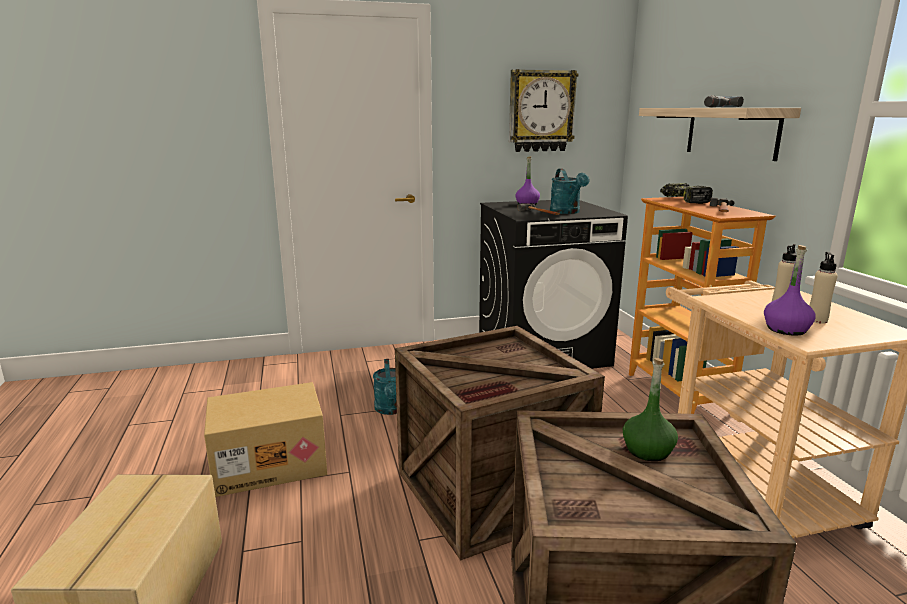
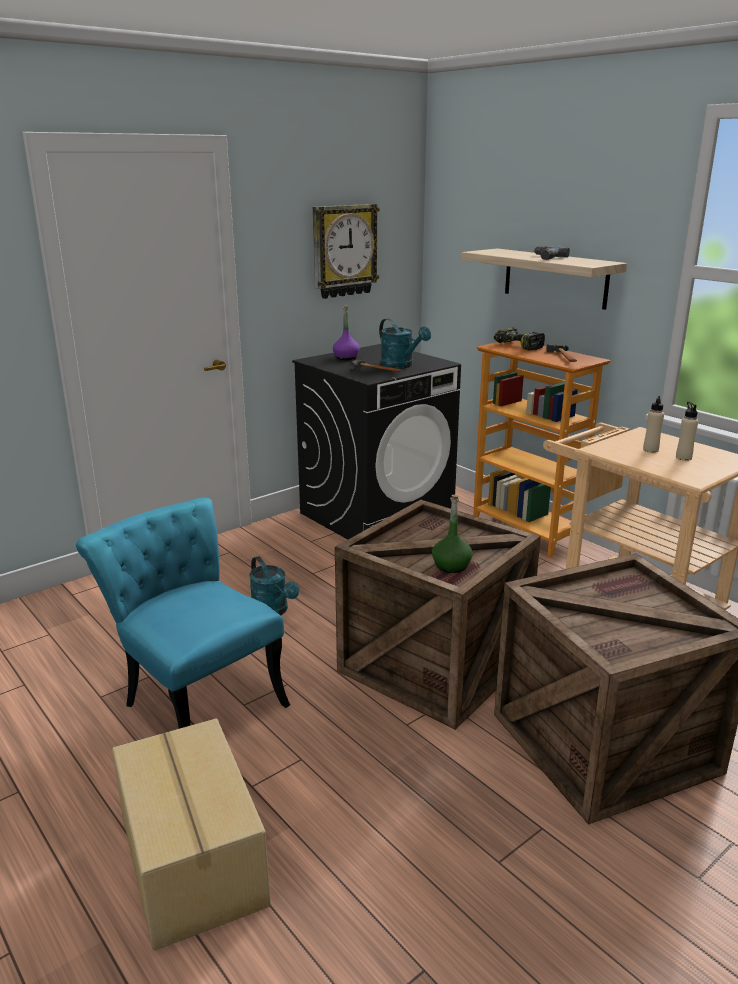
camera: 25 degrees left, 5 degrees up
cardboard box [204,382,327,497] -> turquoise chair [76,498,290,728]
green bottle [623,358,678,461] -> green bottle moved to [432,495,473,573]
purple bottle [764,245,816,336] -> none

